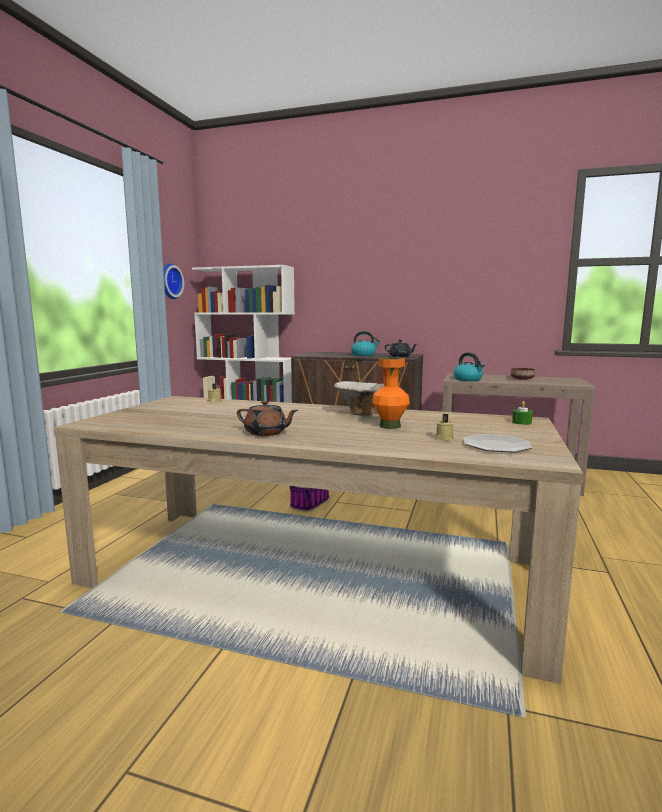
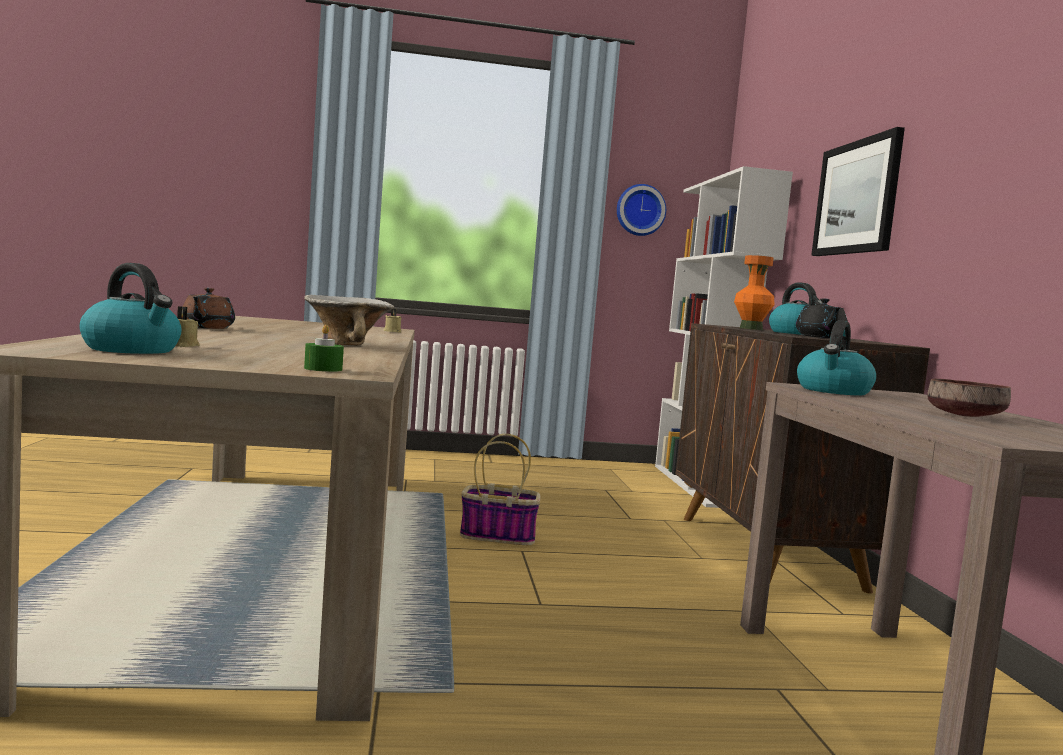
camera: 65 degrees right, 5 degrees down
orange vase [372,357,410,429] -> orange vase moved to [734,255,774,330]
plate [464,434,532,453] -> kettle [79,263,182,354]
none -> picture [811,127,905,256]

